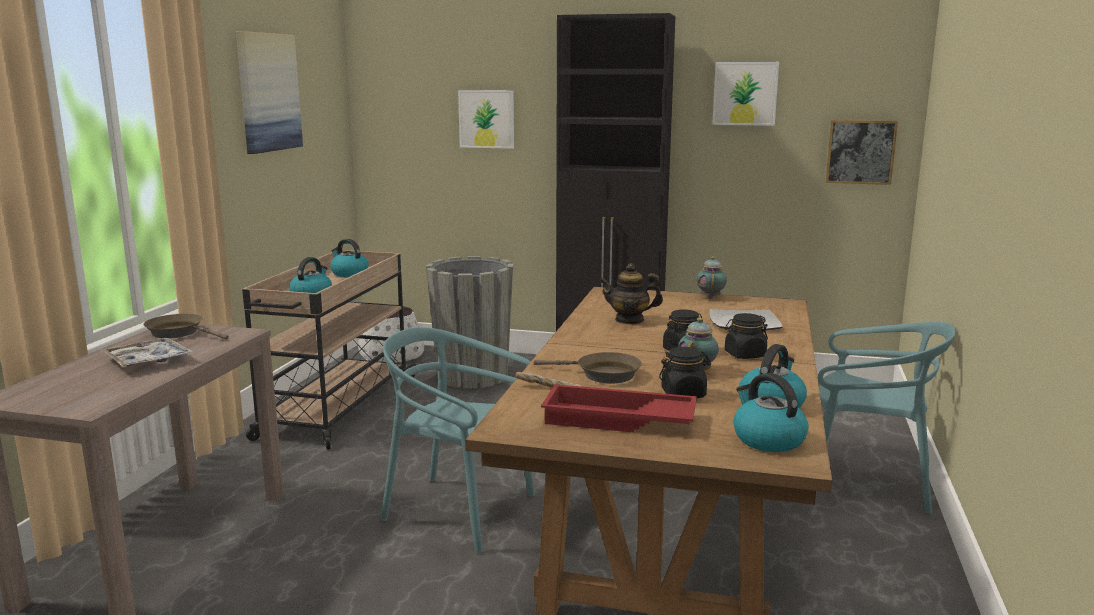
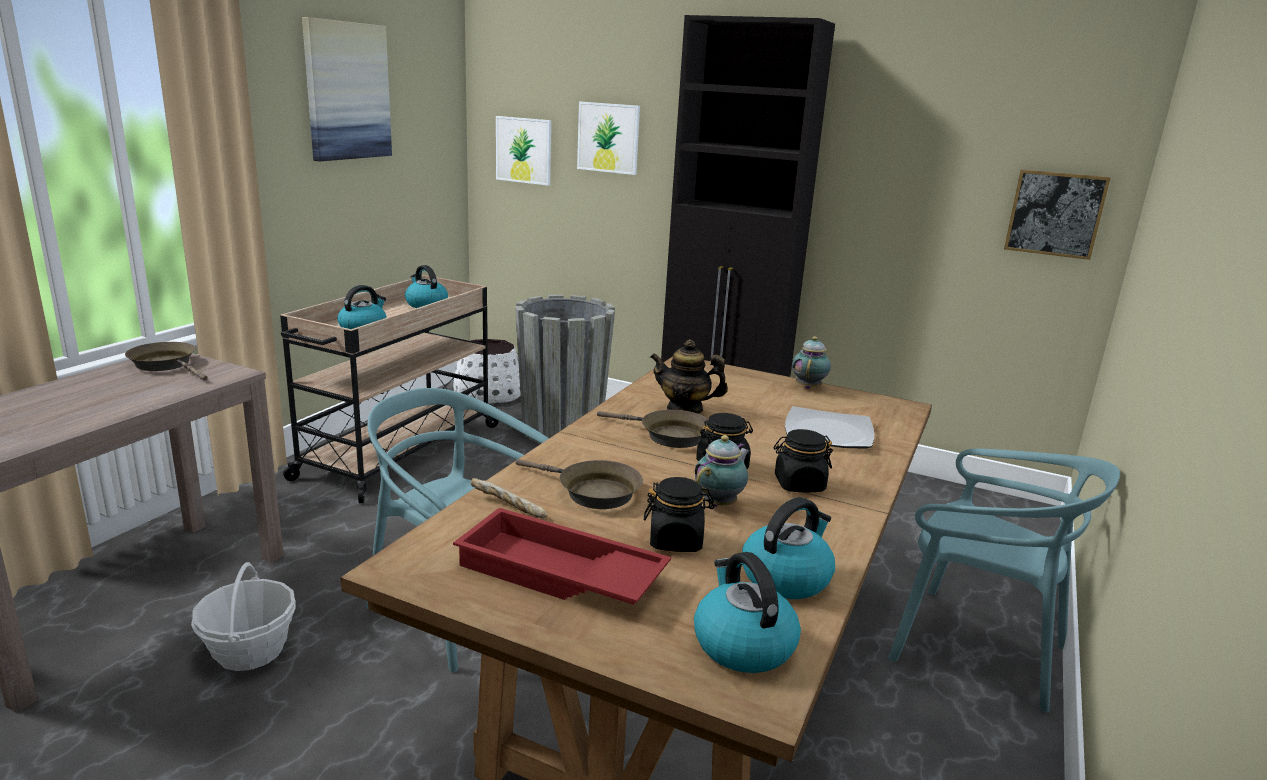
camera: 10 degrees right, 5 degrees up
tray [101,338,194,367] -> none
picture [712,62,779,126] -> picture moved to [496,116,551,186]
none -> basket [191,562,296,671]
none -> brown frying pan [597,410,709,448]

